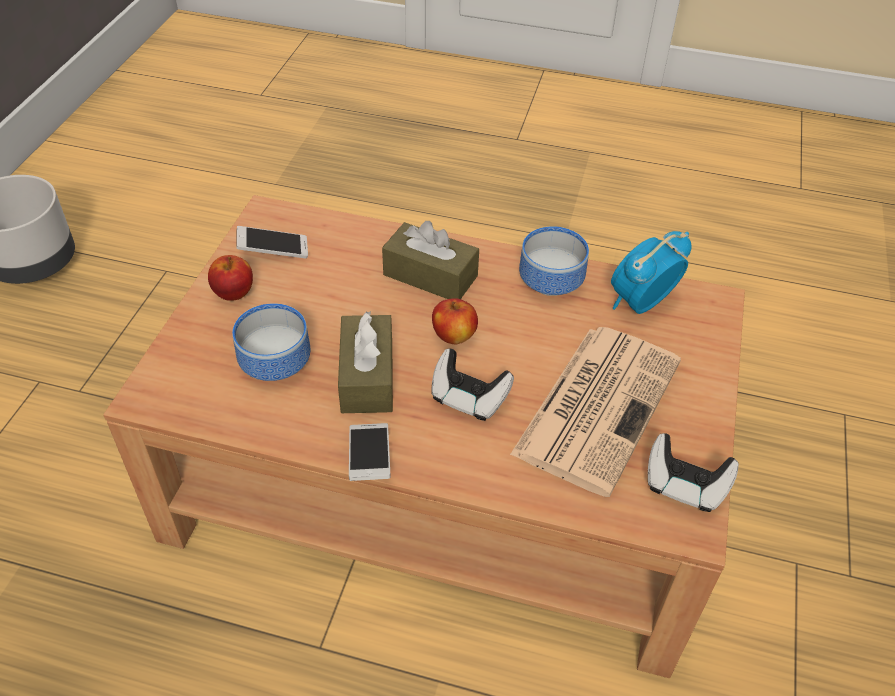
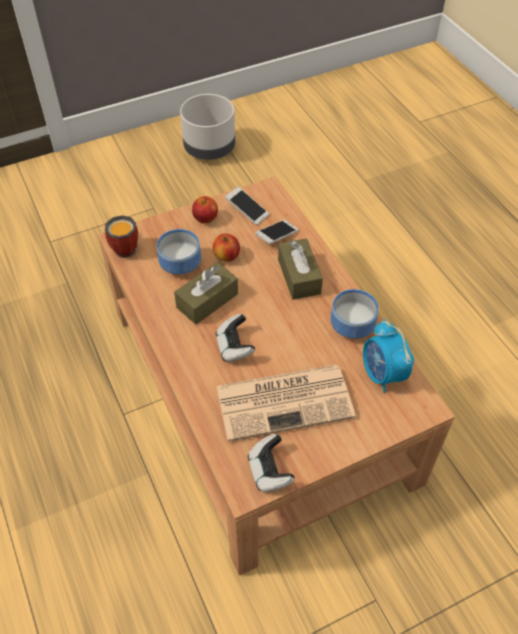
camera: 50 degrees right, 5 degrees up
phone [349,423,391,481] -> phone moved to [255,220,299,244]
apple [432,298,478,344] -> apple moved to [213,234,240,262]
alarm clock [611,231,691,314] -> alarm clock turned 120 degrees counterclockwise [363,319,414,393]
none -> mug [105,215,138,258]

